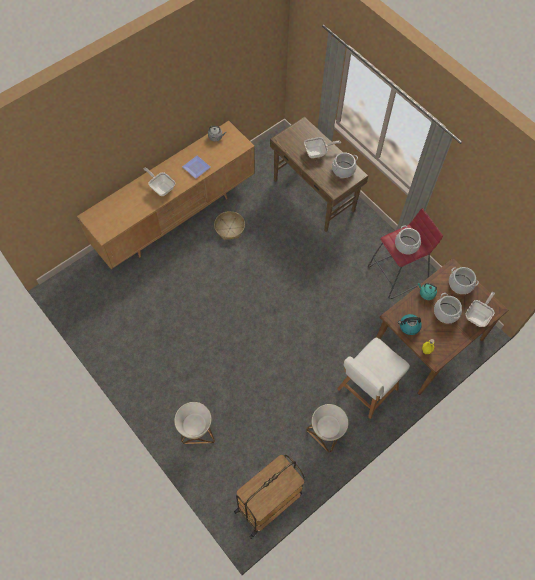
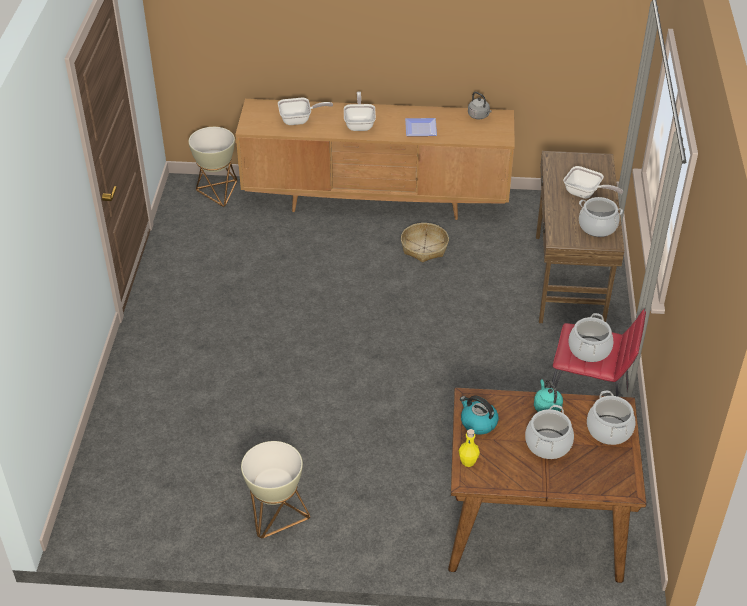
camera: 45 degrees right, 20 degrees down
planter [174,402,215,444] -> planter moved to [188,127,237,207]
brown cart [234,455,305,539] -> none
white chair [337,338,410,419] -> none
frying pan [466,292,495,327] -> frying pan moved to [278,98,333,125]

